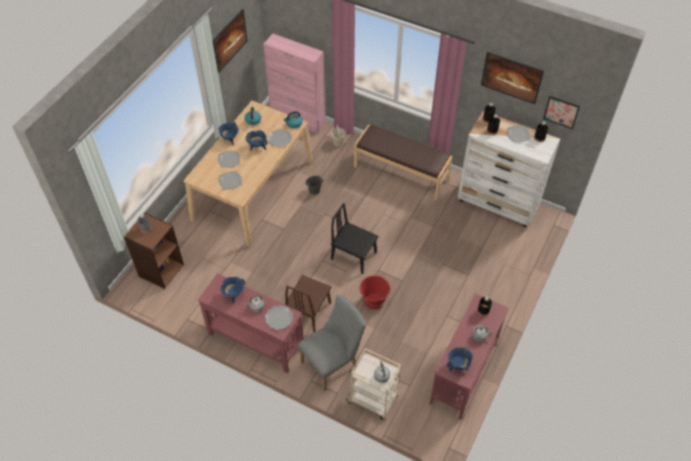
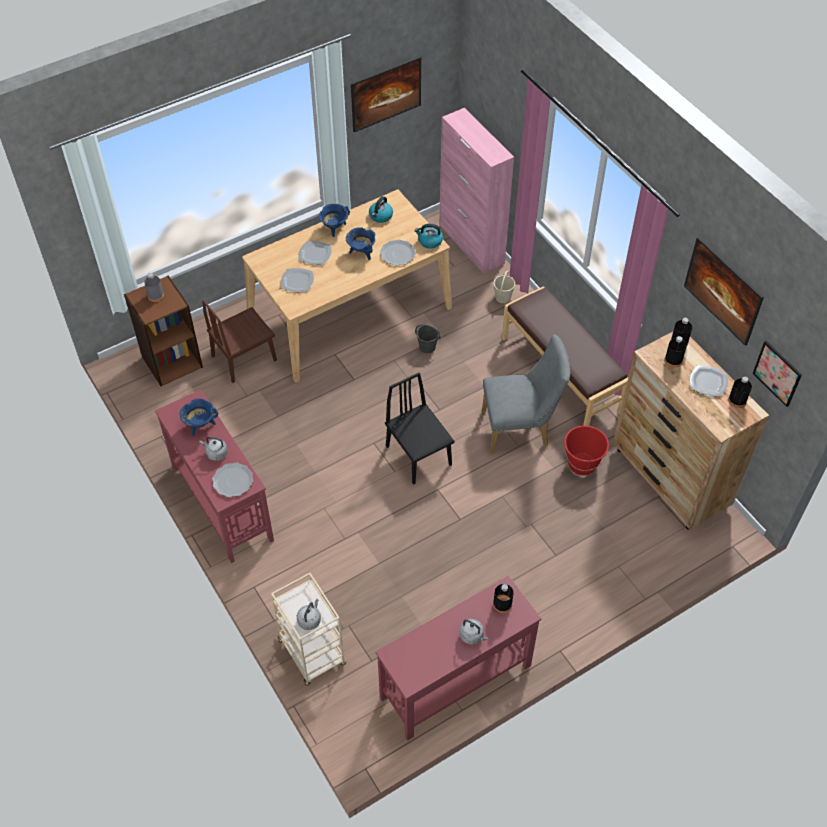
camera: 30 degrees right, 0 degrees up
brown chair [284,275,332,332] -> brown chair moved to [202,299,277,383]
grey chair [298,295,366,391] -> grey chair moved to [482,334,571,454]
red bucket [360,275,390,309] -> red bucket moved to [564,426,609,475]
blue cooking pot [446,347,473,371] -> none
white dresser [457,111,560,227] -> brown dresser [613,332,769,530]

